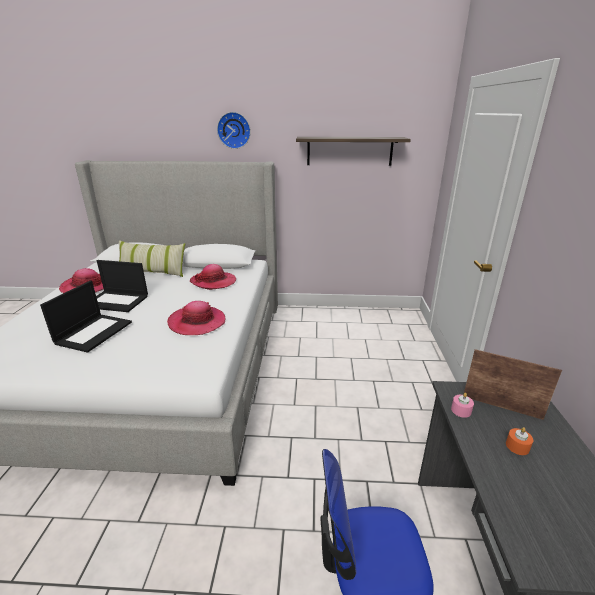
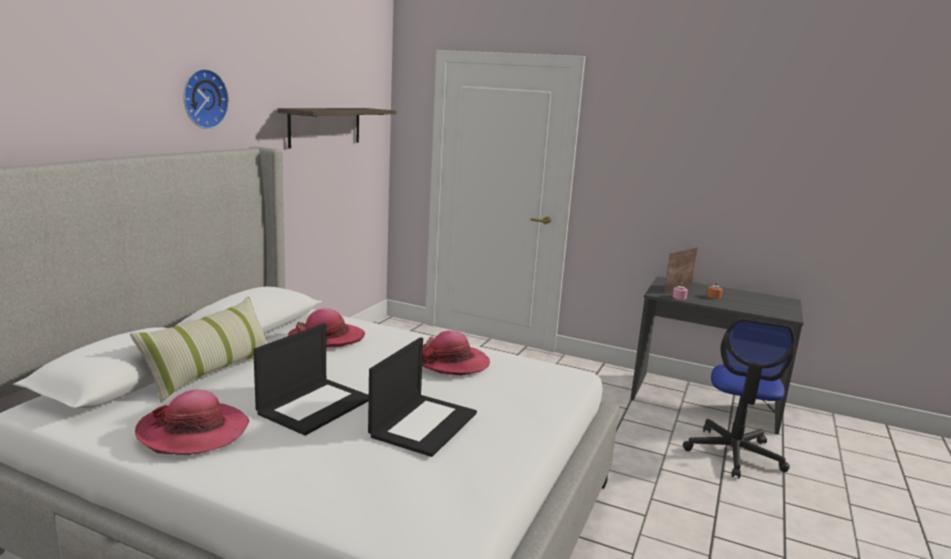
camera: 70 degrees left, 10 degrees down
laptop [40,281,132,353] -> laptop turned 75 degrees clockwise [368,337,477,457]

